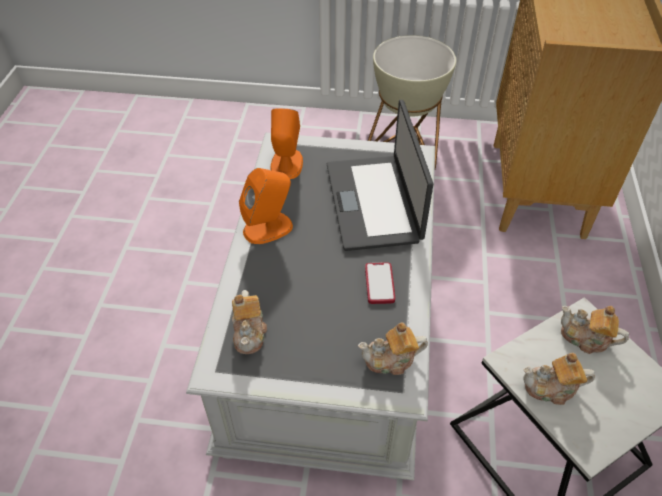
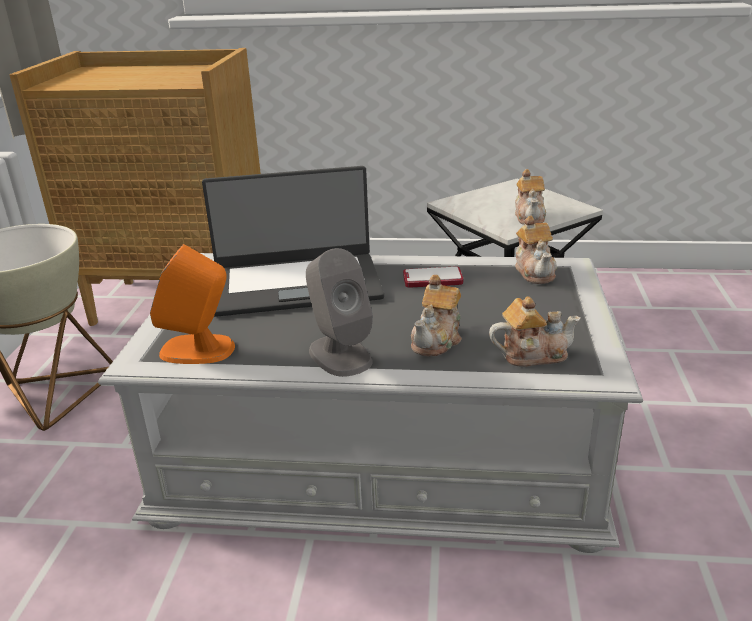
camera: 90 degrees left, 20 degrees down
orange speaker [239,168,293,244] -> grey speaker [306,248,373,377]
teapot [561,306,629,354] -> teapot moved to [411,275,462,357]

